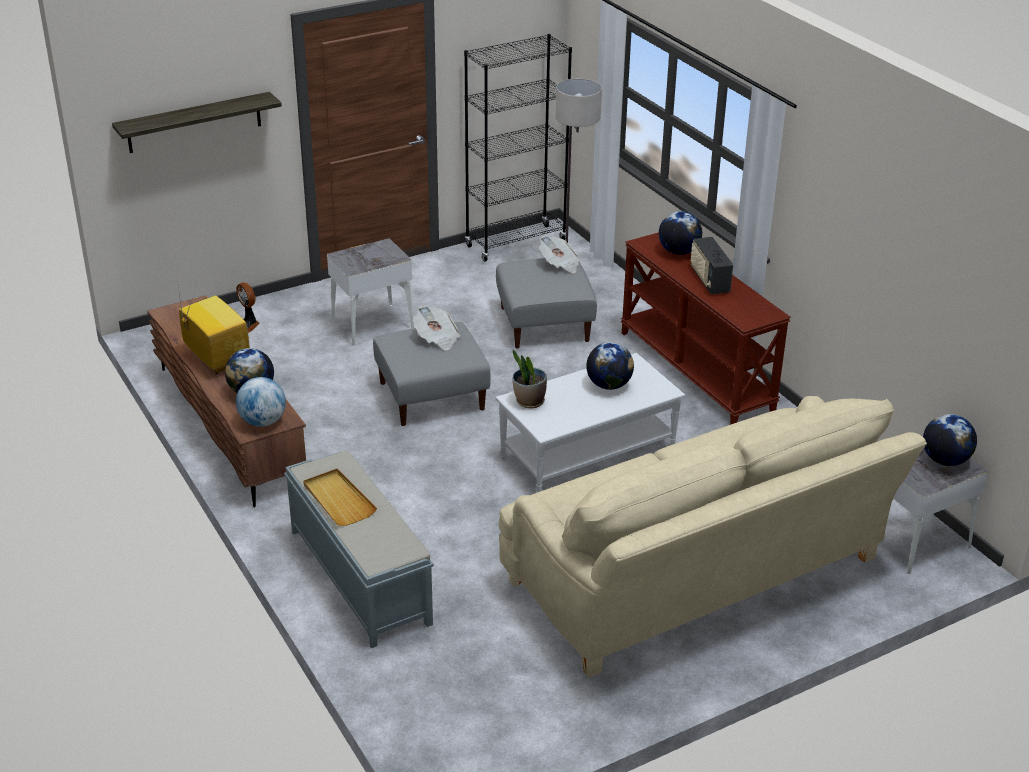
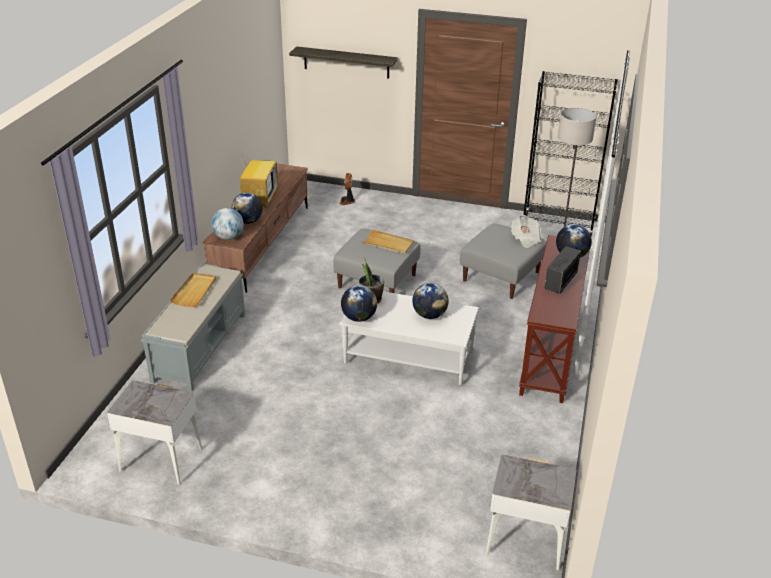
camera: 45 degrees right, 0 degrees up
side table [327,238,414,346] -> side table moved to [107,380,202,485]
newspaper [413,306,461,350] -> beige tray [361,230,414,254]
beige sofa [499,396,927,678] -> none
globe [923,414,977,466] -> globe moved to [341,285,377,322]

